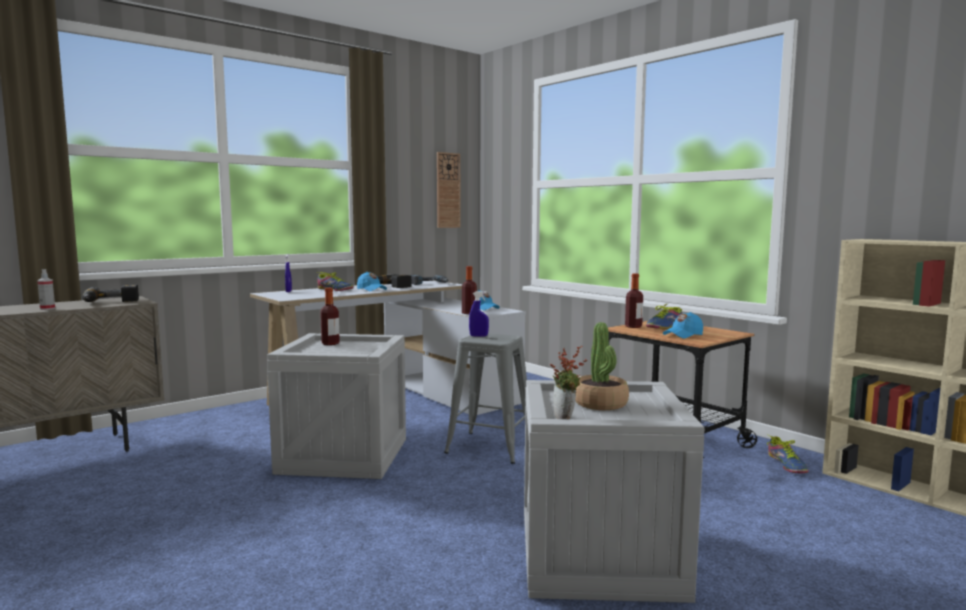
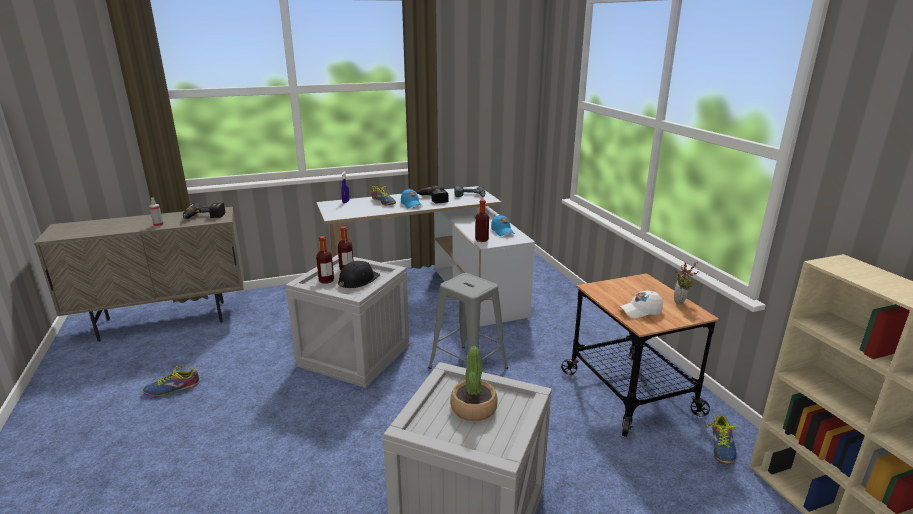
camera: 20 degrees right, 15 degrees up
wall clock [437,152,461,228] -> none
blue spray bottle [469,291,489,337] -> none
potted plant [550,345,587,419] -> potted plant moved to [674,262,699,305]
bottle [625,274,643,328] -> bottle moved to [316,236,334,284]
shoe [646,304,682,329] -> shoe moved to [143,364,199,396]
blue cap [663,312,703,339] -> white cap [619,290,663,318]
none -> black hard hat [338,261,380,288]

